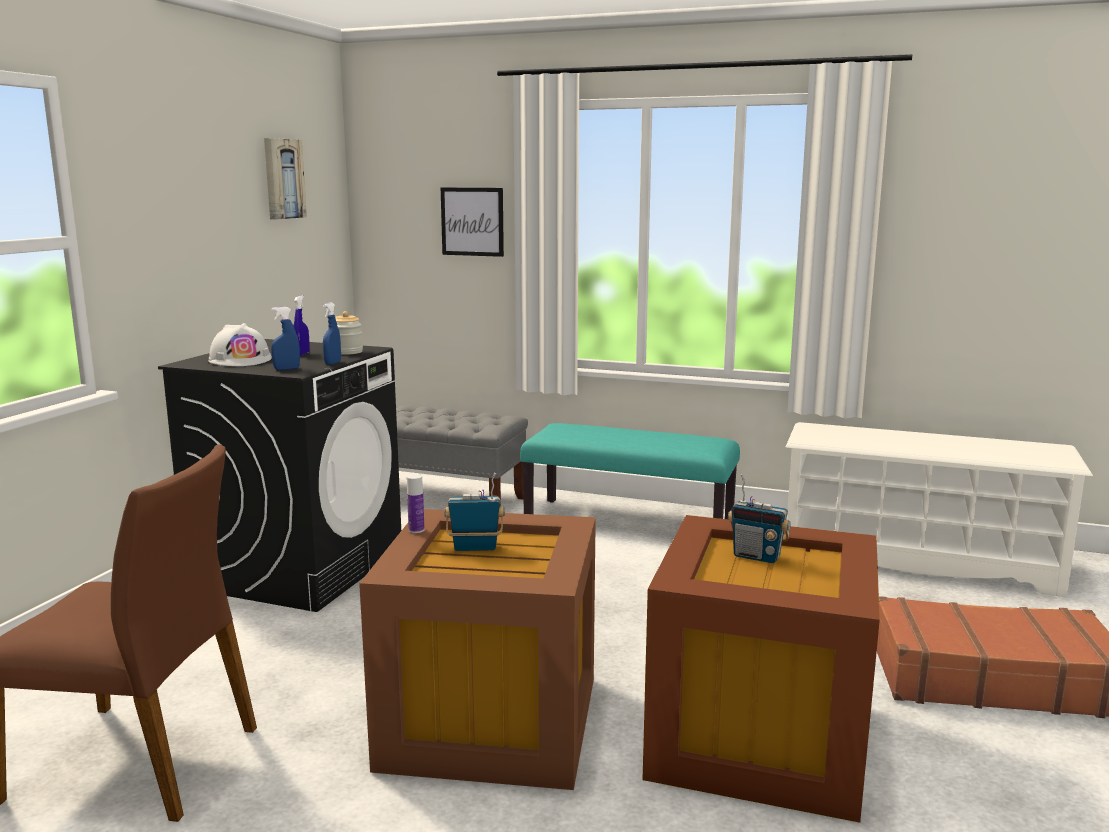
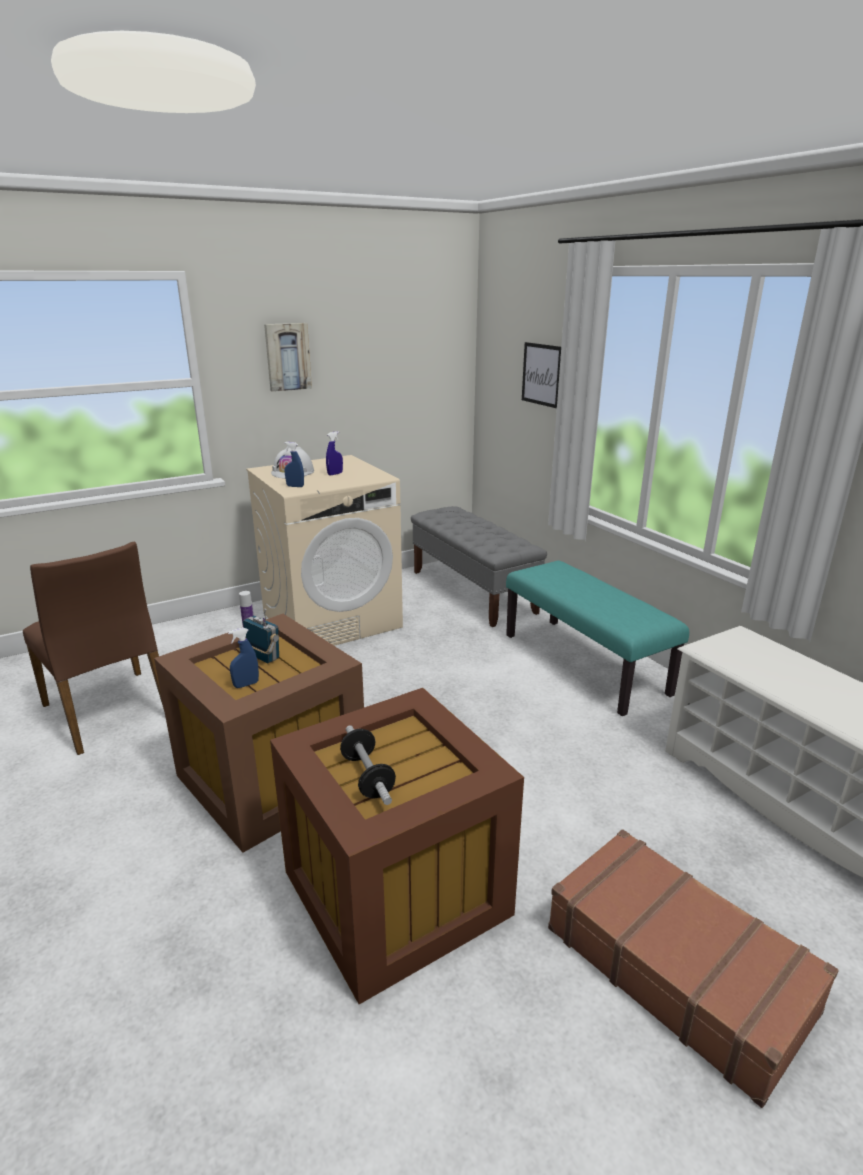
camera: 40 degrees right, 10 degrees up
black washing machine [158,339,401,612] -> beige washing machine [246,455,403,646]
picture [264,138,307,220] -> picture moved to [264,323,312,392]
blue spray bottle [323,302,341,365] -> blue spray bottle moved to [228,628,259,688]
jar [335,311,363,355] -> none
radio [728,474,791,563] -> none
none -> dumbbell [340,725,396,805]

